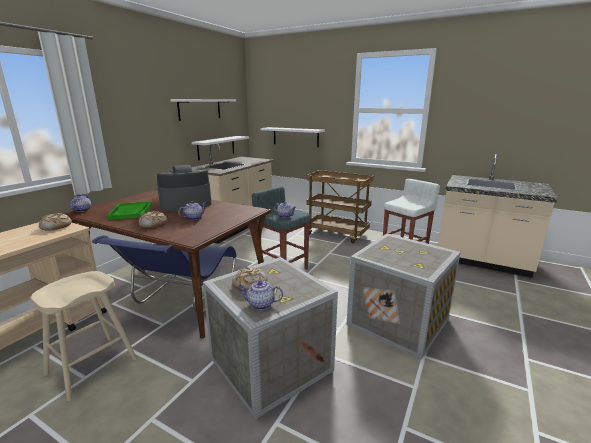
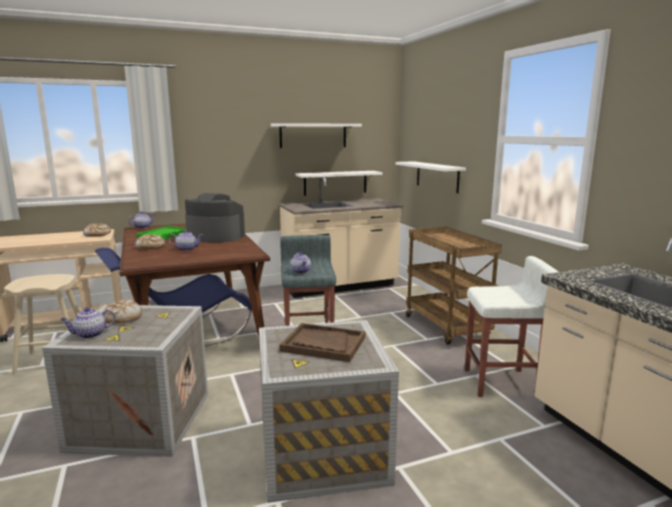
camera: 40 degrees right, 5 degrees down
teapot [238,280,283,310] -> teapot turned 75 degrees counterclockwise [60,307,116,339]
none -> brown tray [279,323,365,362]

